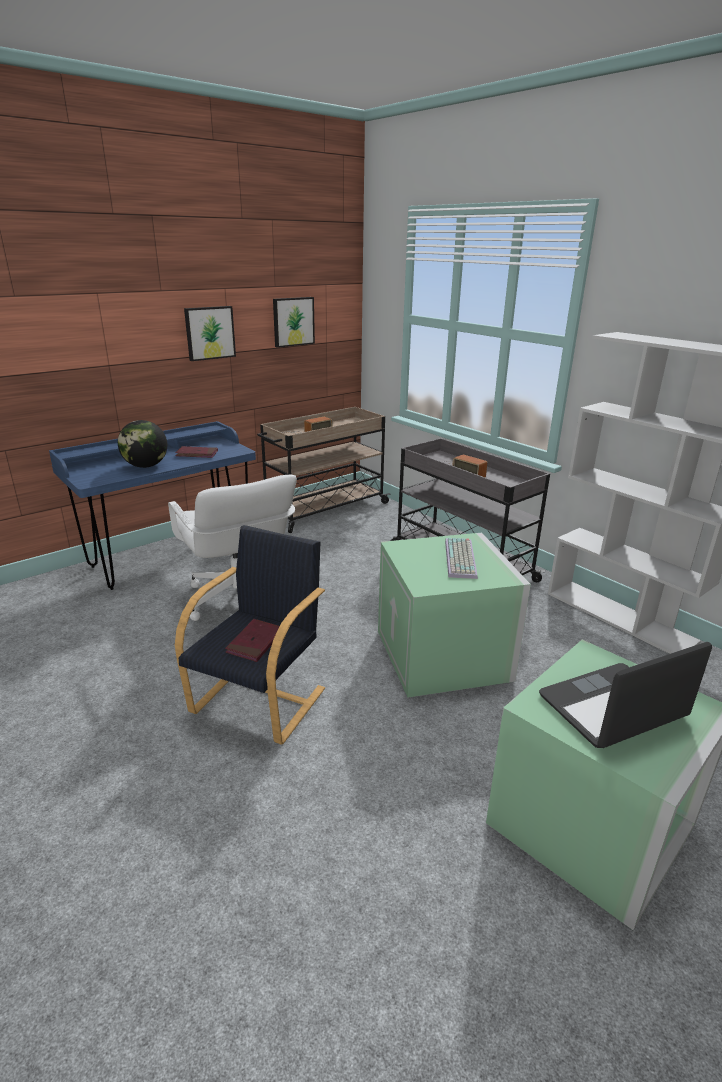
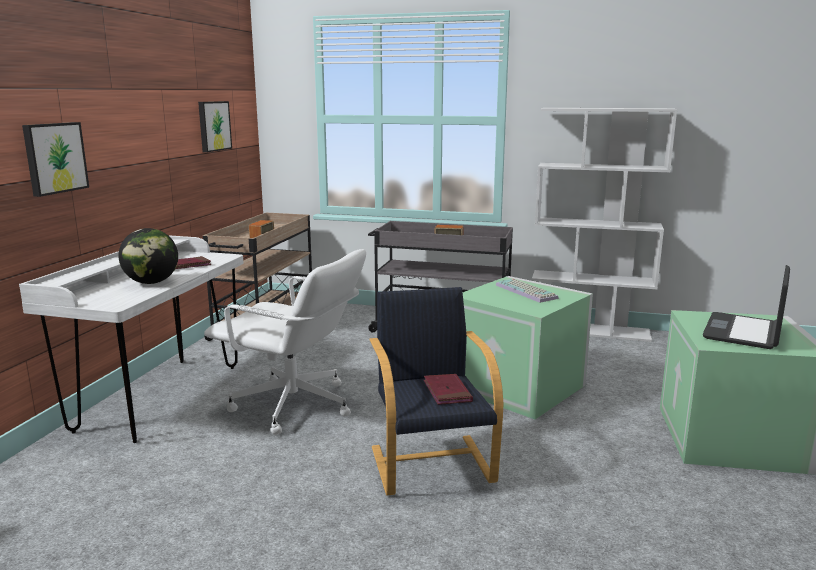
camera: 35 degrees left, 10 degrees down
blue desk [49,421,256,590] -> white desk [19,235,244,443]
picture [184,306,236,361] -> picture moved to [22,122,89,197]

